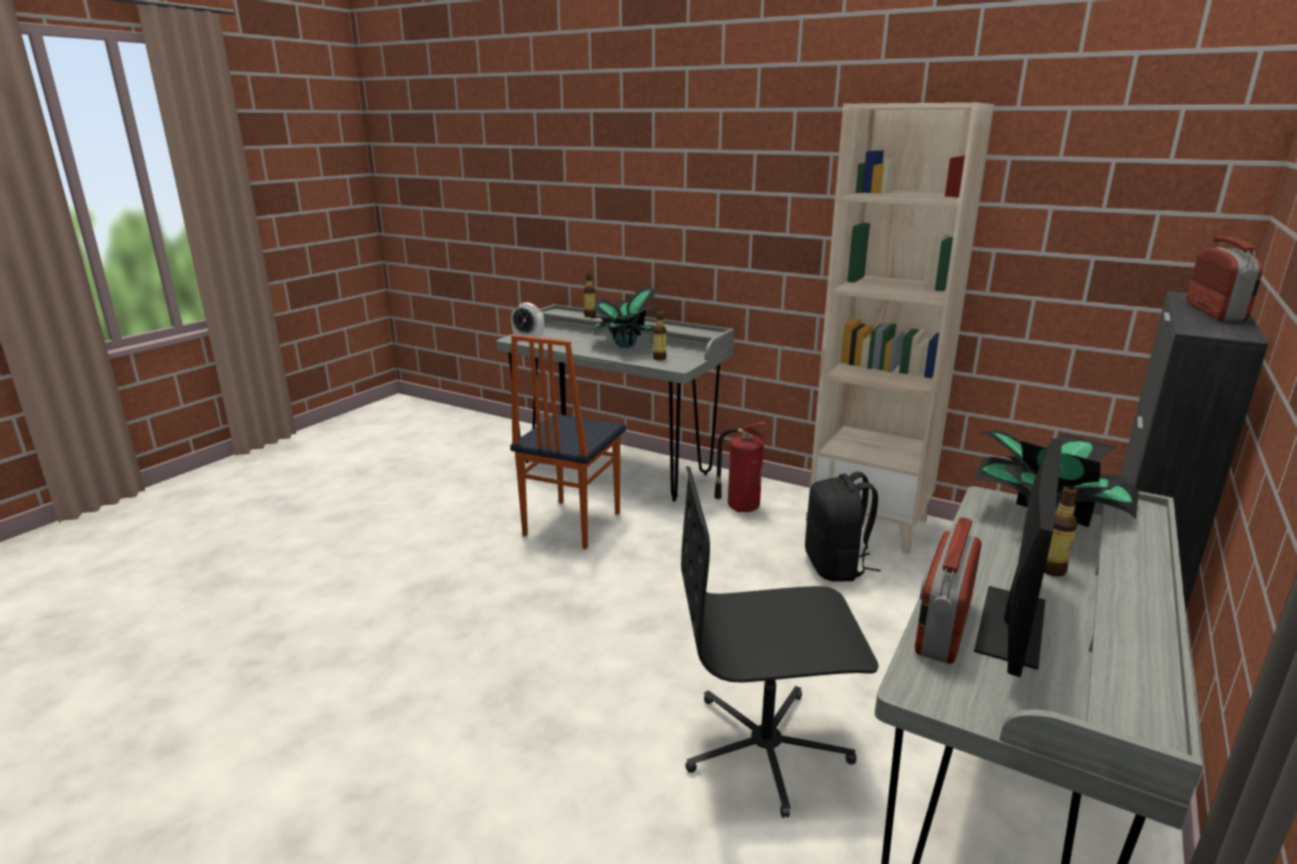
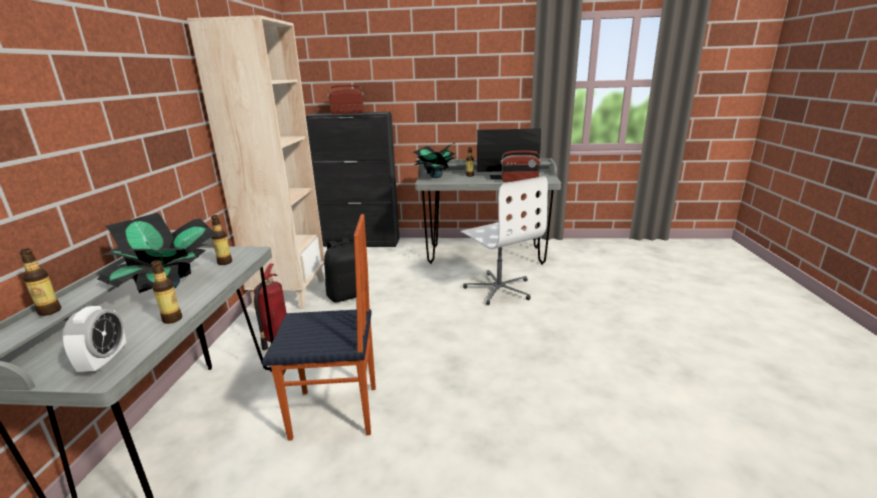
camera: 115 degrees left, 0 degrees up
black office chair [681,466,878,818] -> white office chair [461,176,548,305]
none -> bottle [151,260,182,324]

